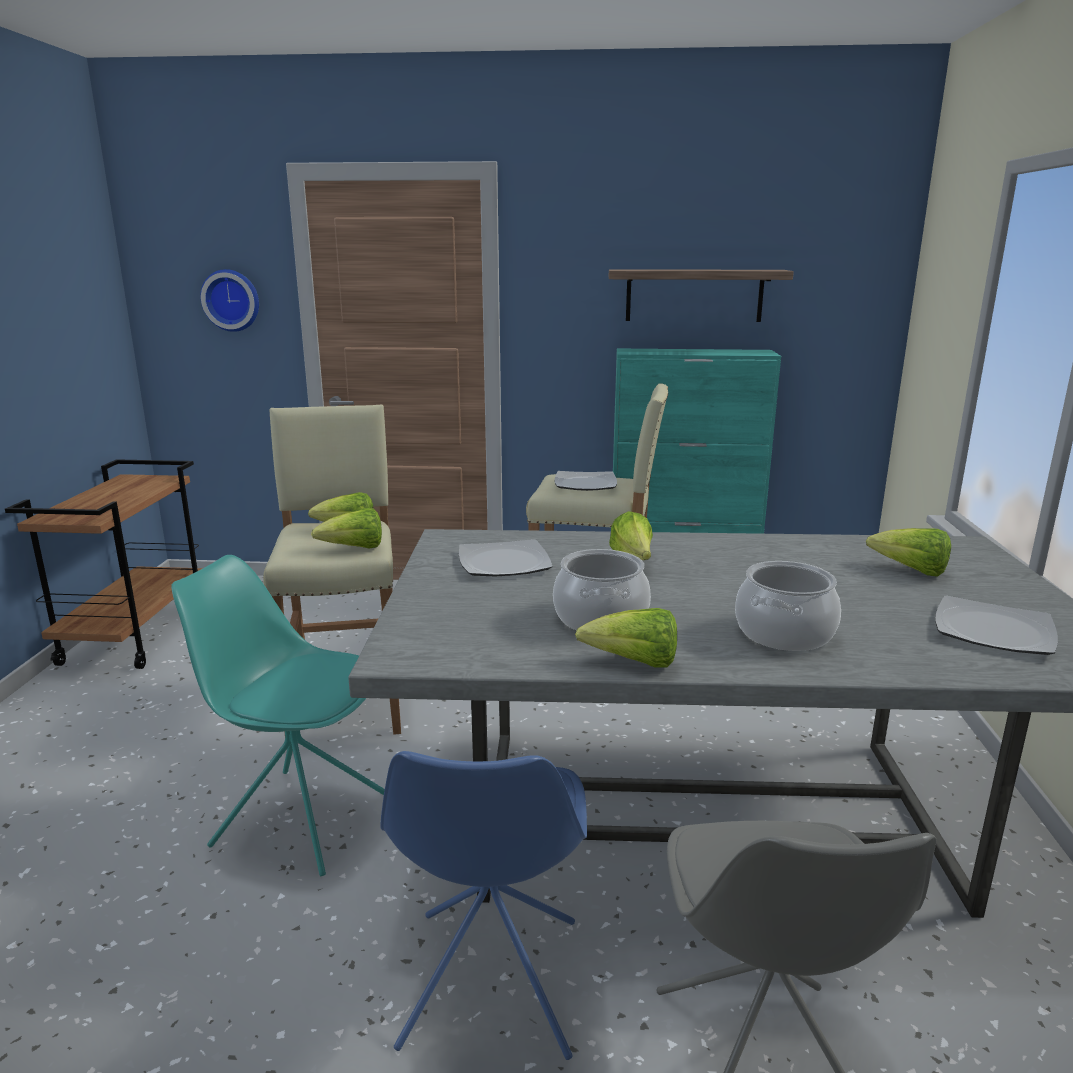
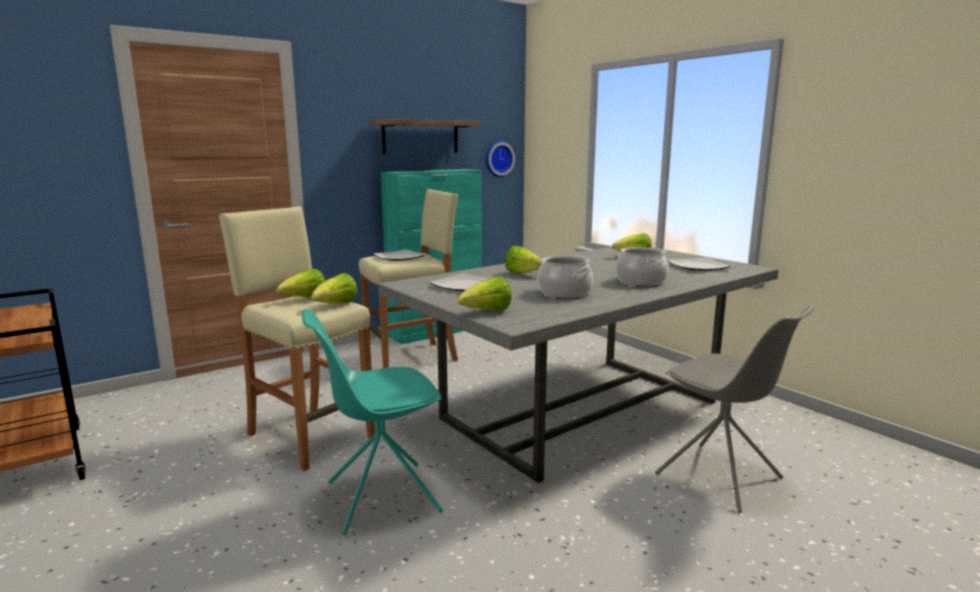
camera: 40 degrees left, 5 degrees down
wall clock [200,269,259,332] -> wall clock moved to [486,141,515,177]
blue chair [380,751,587,1060] -> none
lettuce [575,608,677,668] -> lettuce moved to [457,276,512,311]

